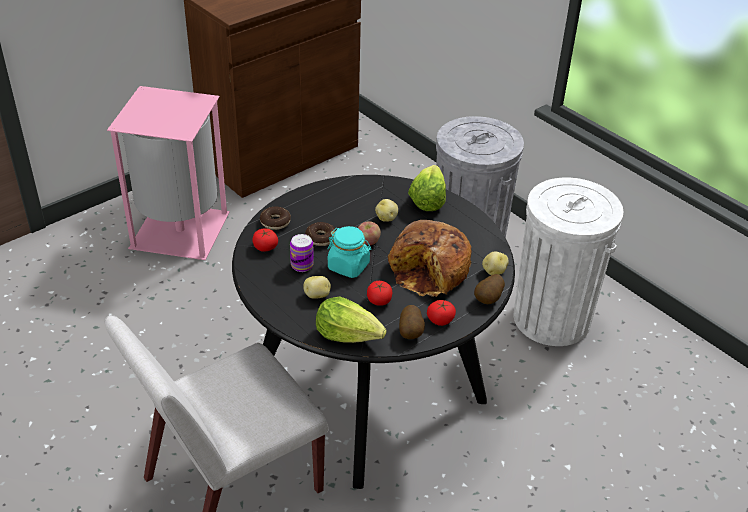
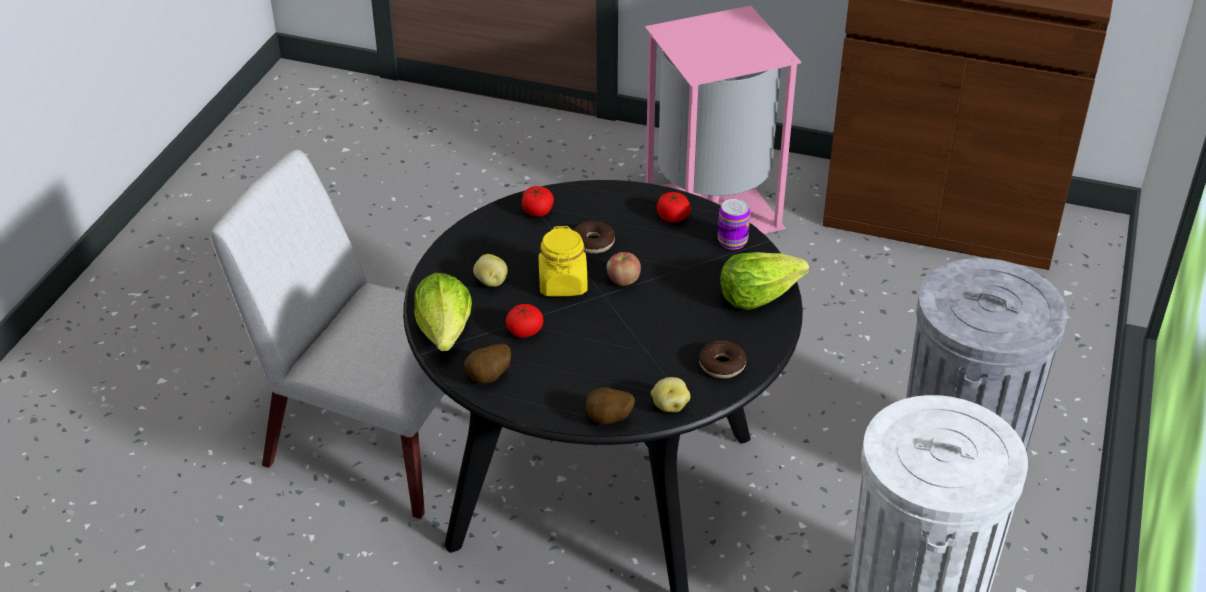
camera: 60 degrees right, 0 degrees up
donut [260,206,291,230] -> donut moved to [699,341,747,379]
can [290,234,314,272] -> can moved to [718,199,750,250]
turquoise jar [327,226,371,278] -> yellow jar [538,226,587,297]
potato [375,199,398,222] -> none
bread [388,220,472,297] -> none
tomato [427,300,456,326] -> tomato moved to [657,192,691,222]

